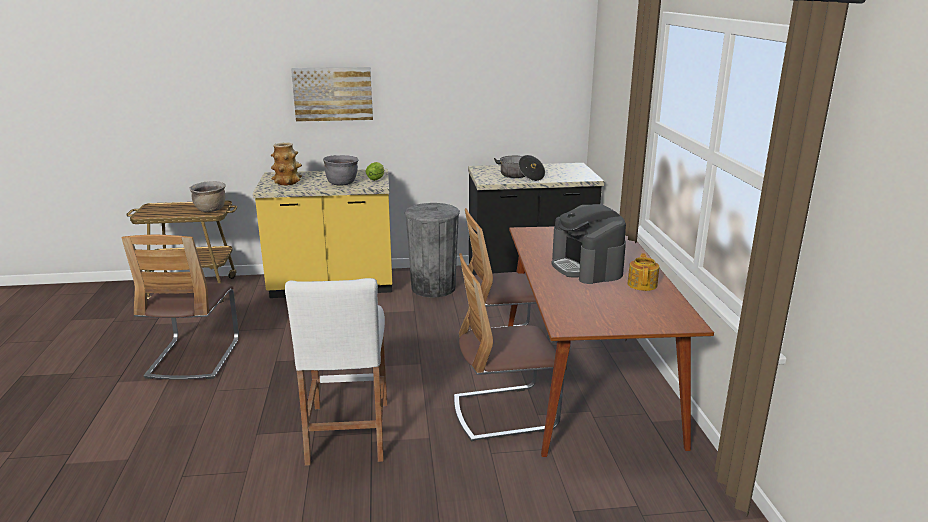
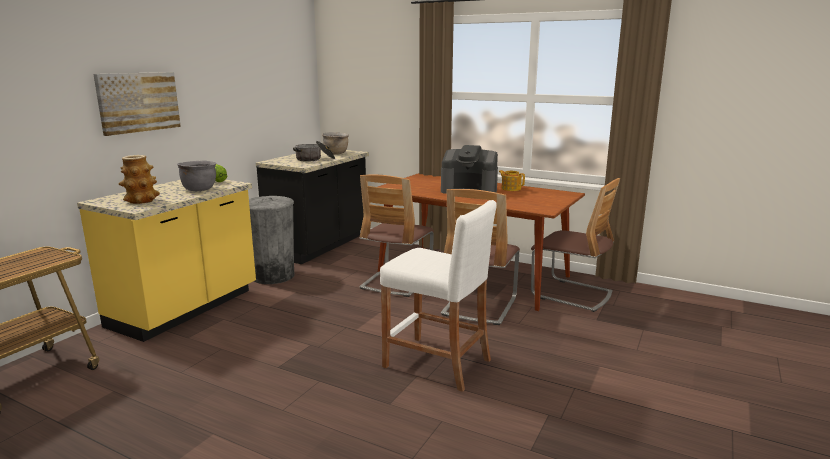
camera: 55 degrees left, 5 degrees down
chair [122,235,239,379] -> chair moved to [531,178,620,312]
brown cooking pot [189,181,226,212] -> brown cooking pot moved to [322,132,349,154]

